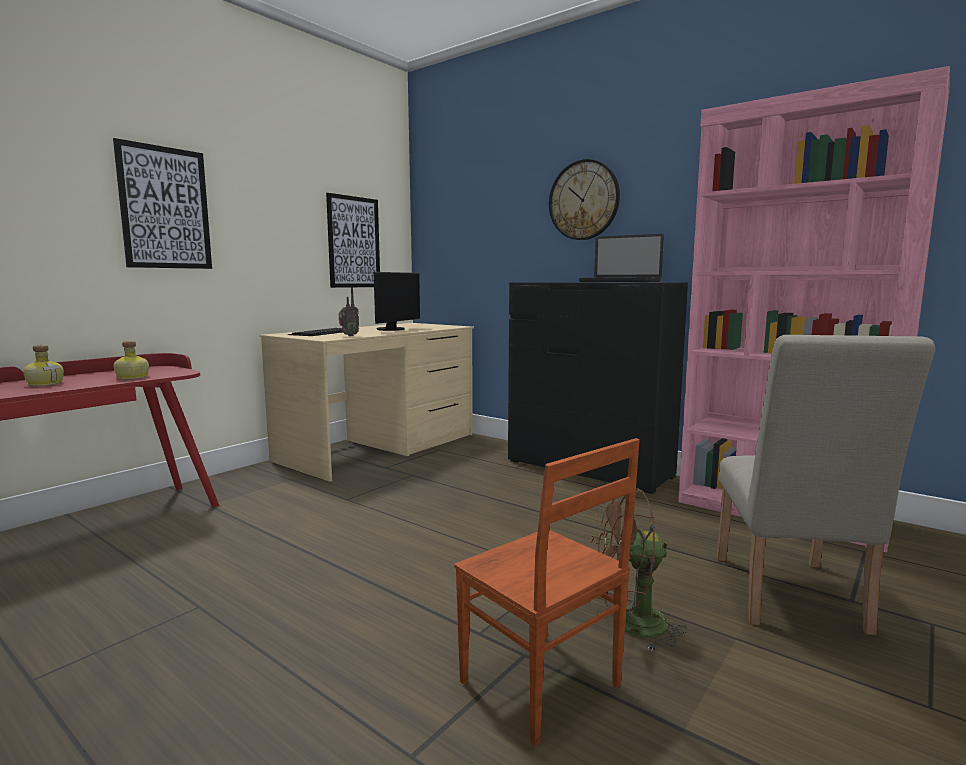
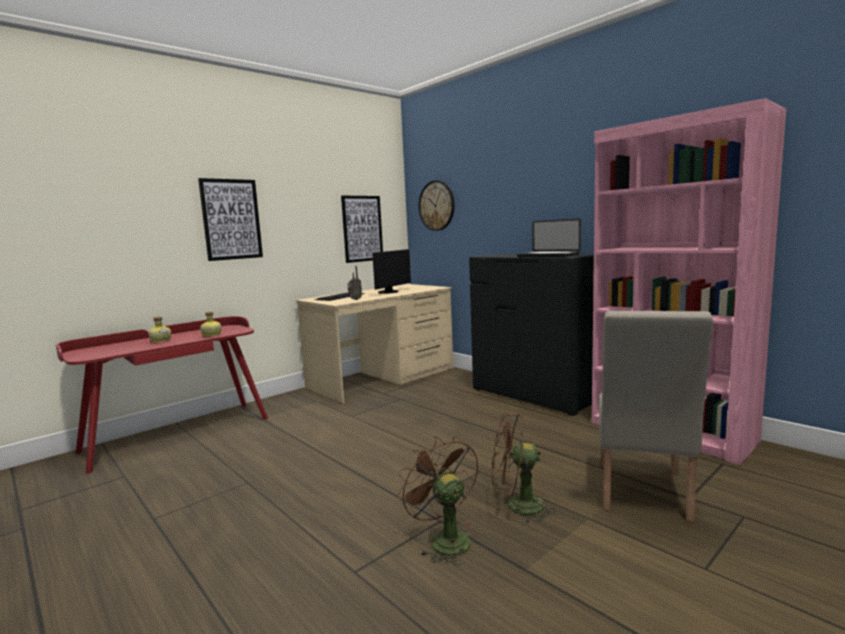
camera: 10 degrees right, 0 degrees up
brown chair [454,438,640,746] -> brown fan [398,436,478,565]
wall clock [549,159,620,240] -> wall clock moved to [418,180,455,231]

